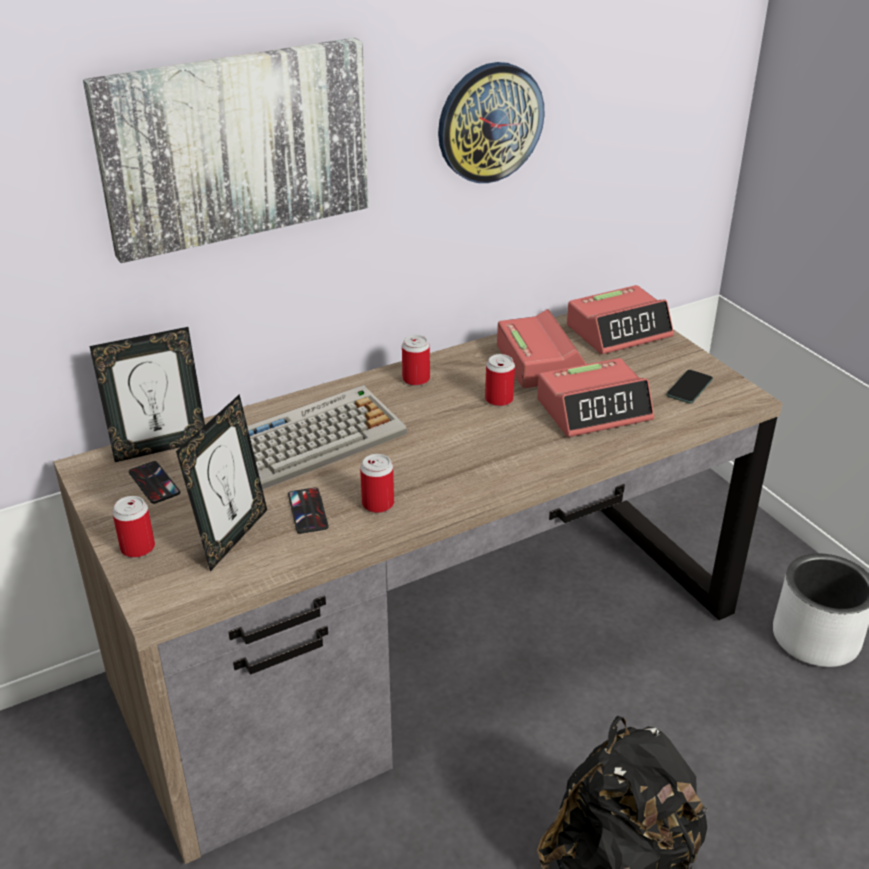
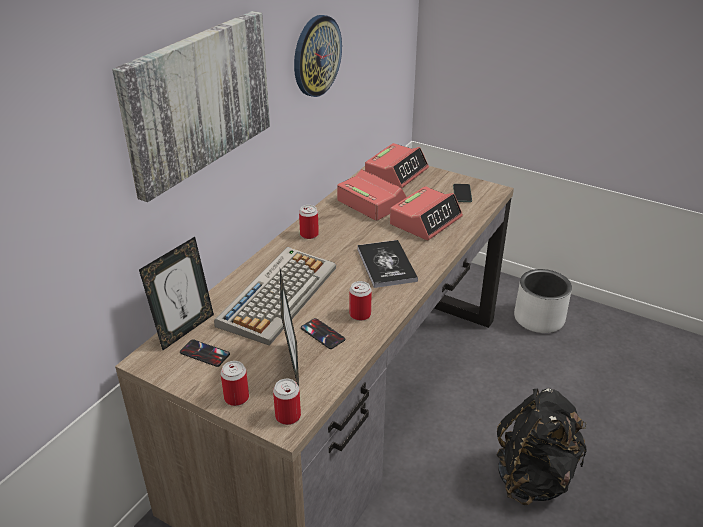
camera: 30 degrees left, 0 degrees up
can [485,354,515,406] -> can moved to [273,379,301,425]
none -> book [357,240,418,288]

